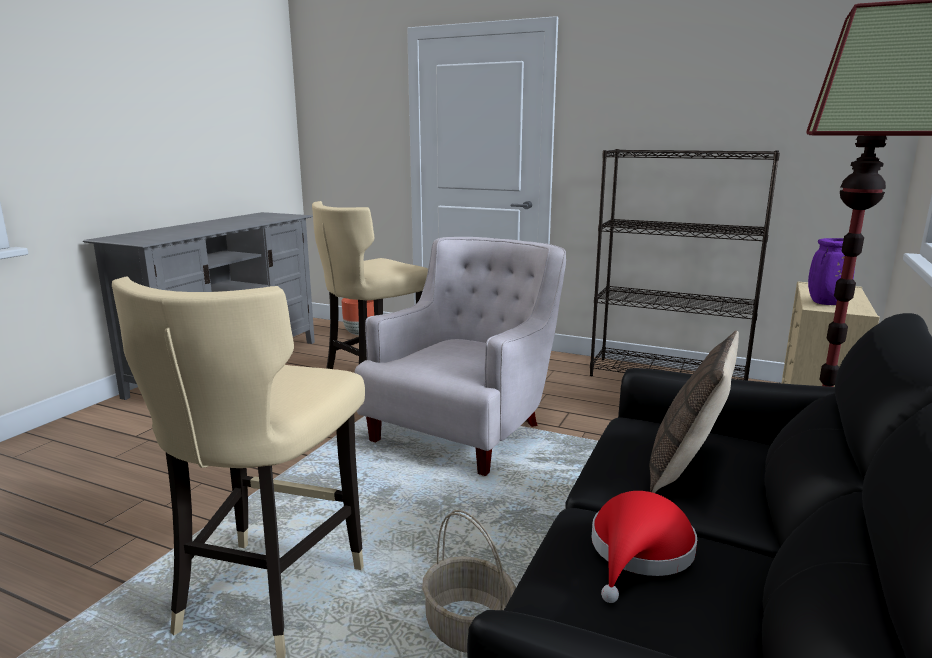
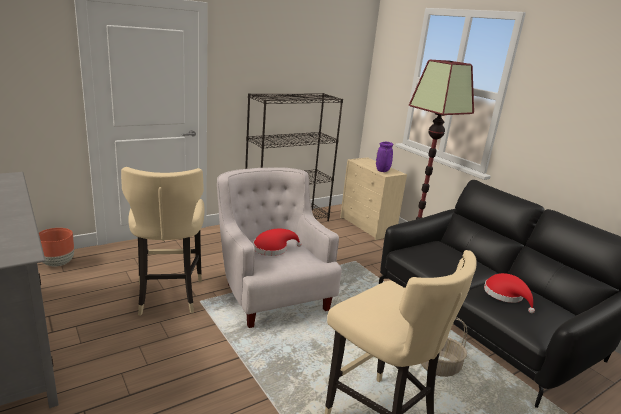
camera: 60 degrees left, 5 degrees up
pillow [650,331,739,493] -> none
none -> red hat [253,229,302,256]

